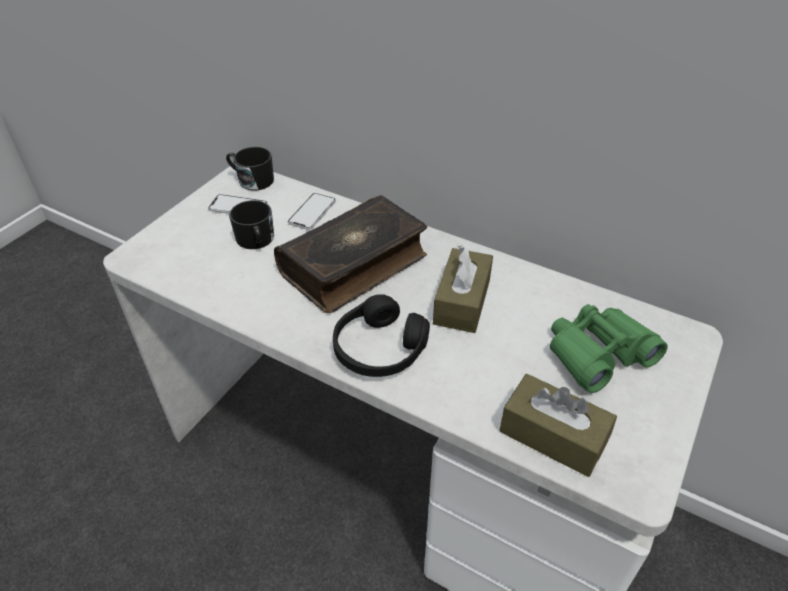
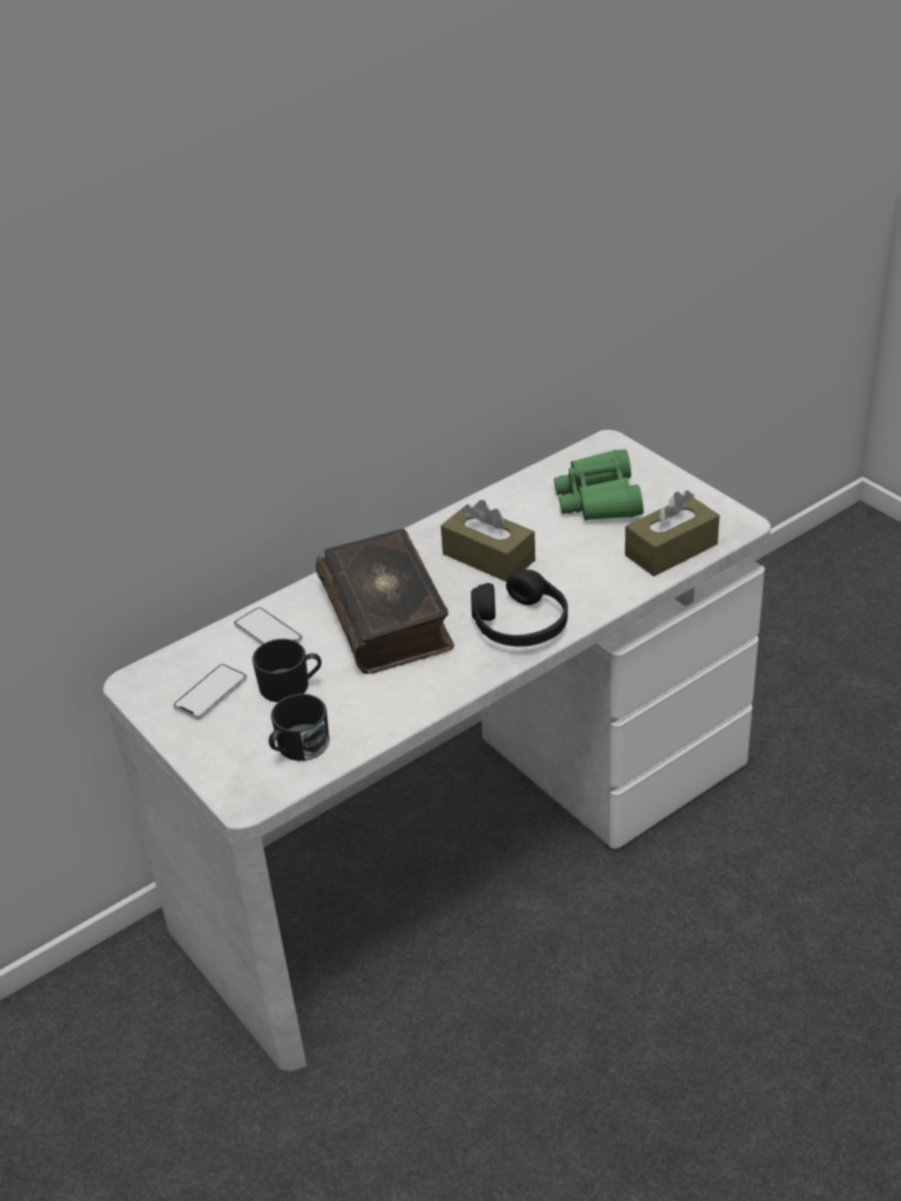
camera: 65 degrees left, 5 degrees down
black mug [226,147,274,191] -> black mug moved to [269,694,329,761]

